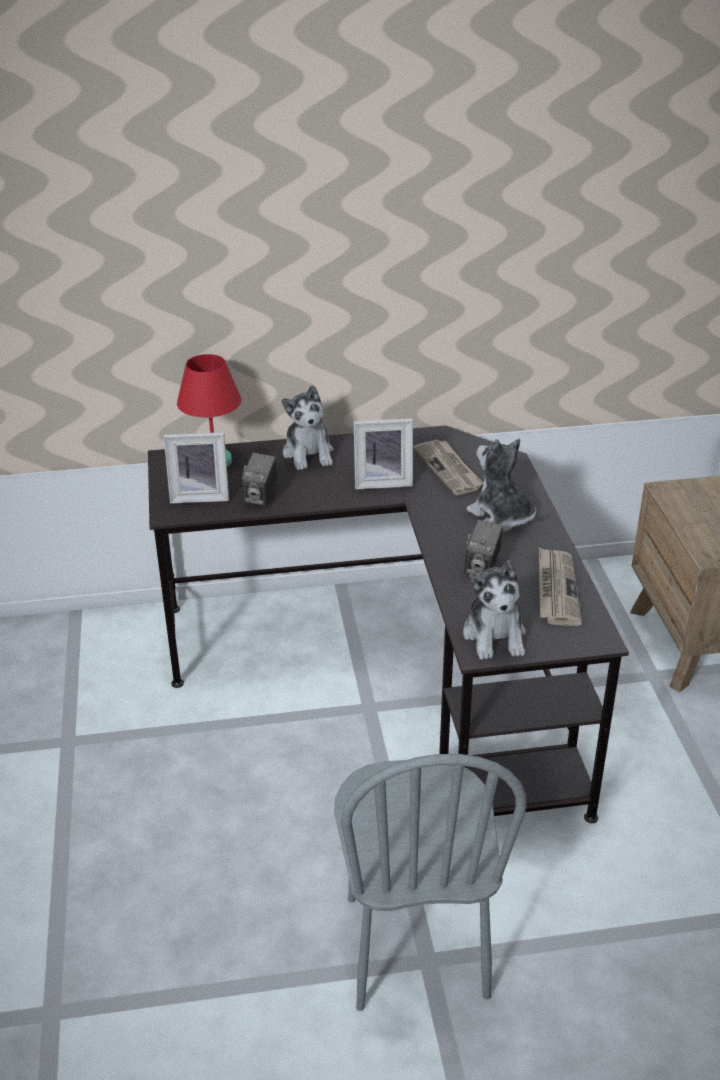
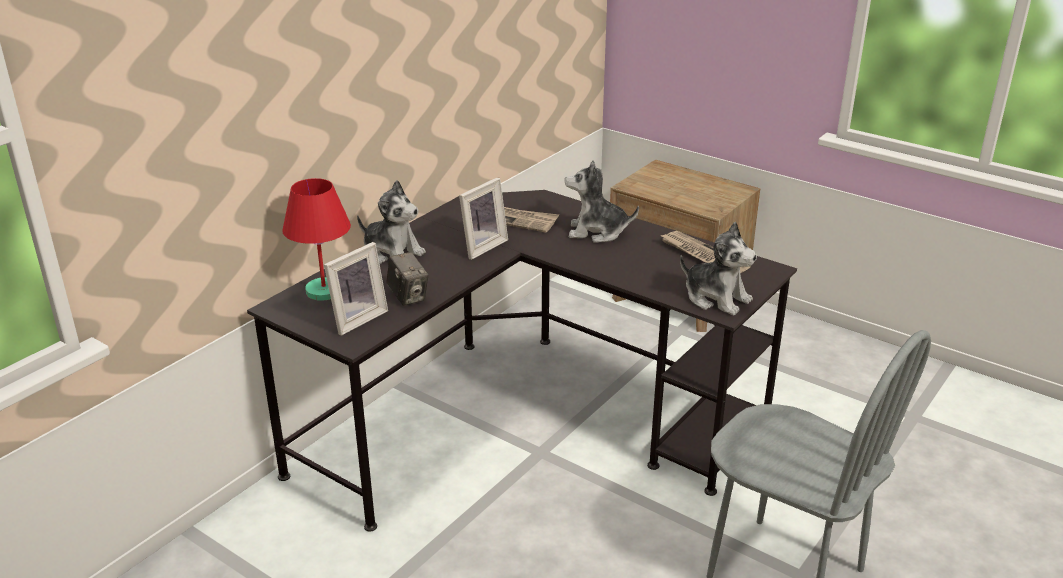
camera: 45 degrees left, 5 degrees down
camera [464,520,503,575] -> none

